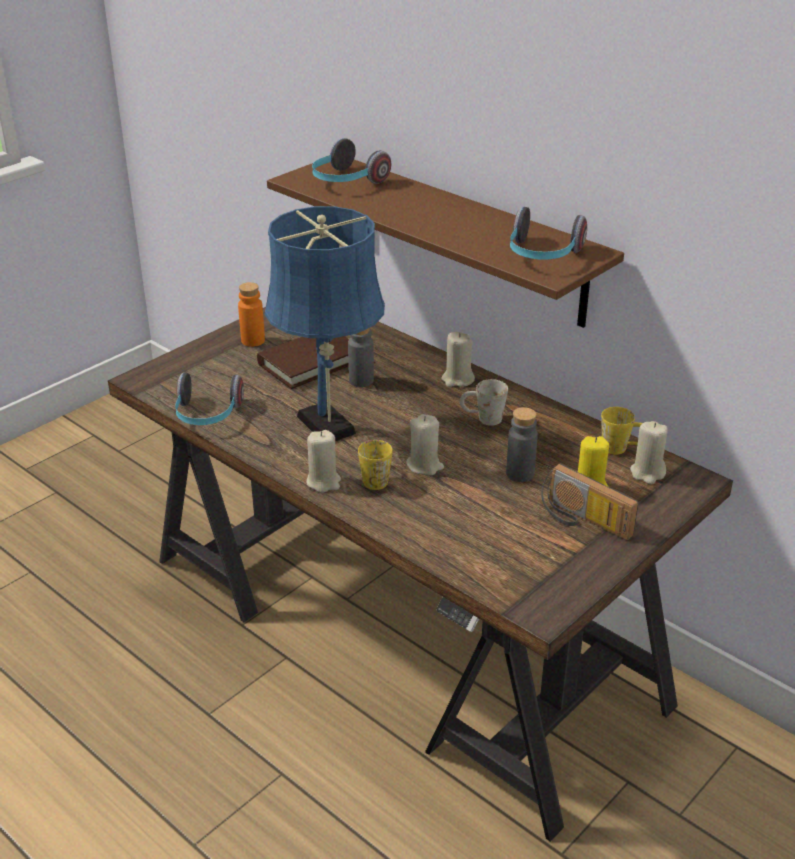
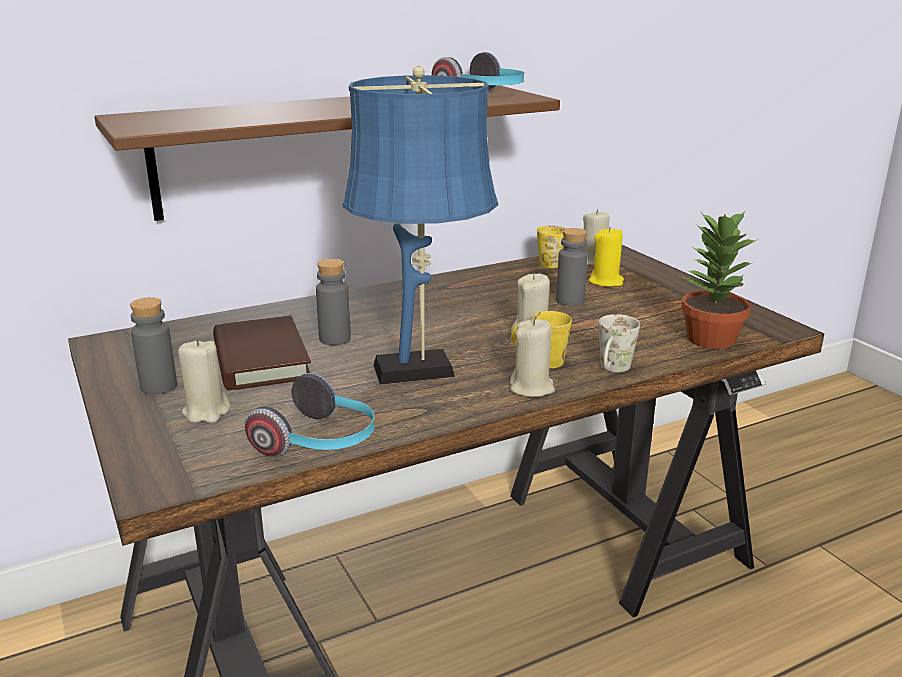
camera: 70 degrees left, 10 degrees down
orange bottle [238,282,265,347] -> grey bottle [130,297,177,395]
headphones [312,138,391,184] -> none
beige candle [442,332,475,387] -> beige candle moved to [178,339,230,423]
white mug [459,379,508,426] -> white mug moved to [599,314,640,372]
radio [541,464,639,540] -> none
none -> potted plant [681,210,758,349]

